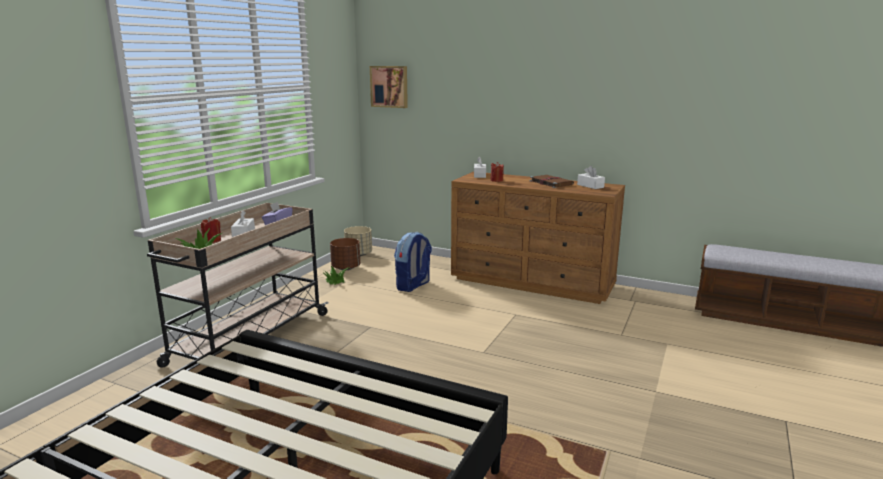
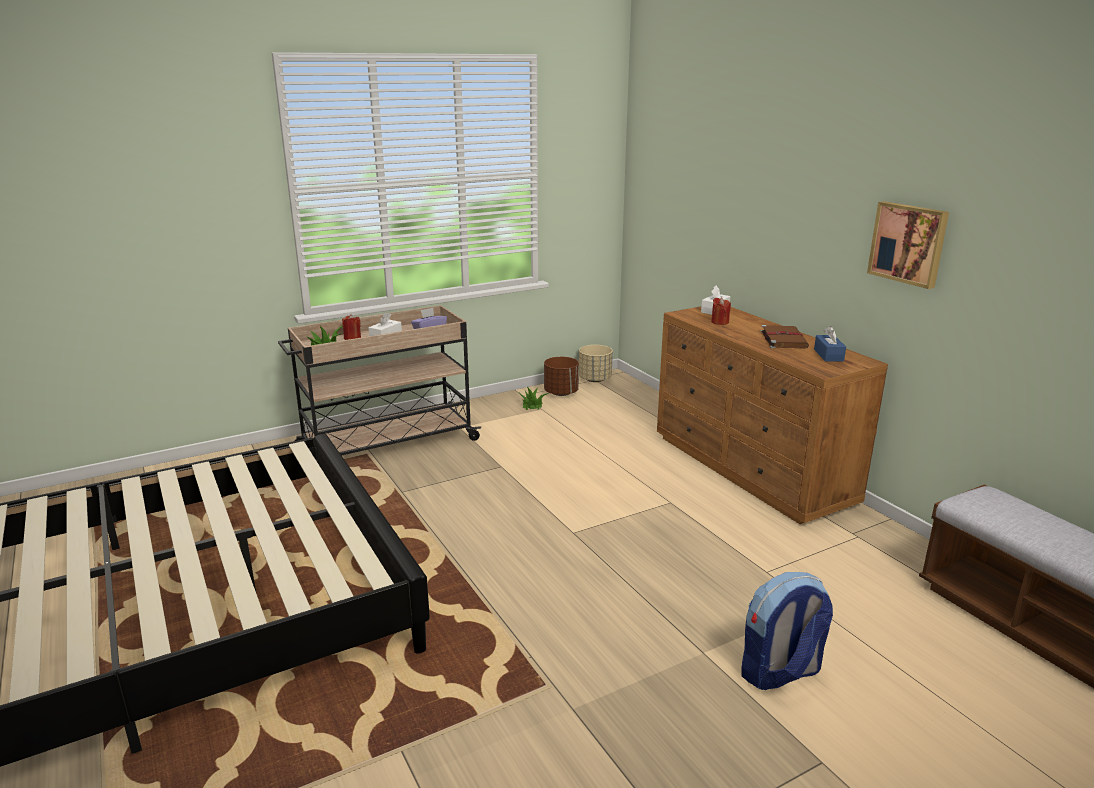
camera: 35 degrees right, 5 degrees up
picture [370,66,408,108] -> picture moved to [867,201,949,289]
backpack [394,232,432,292] -> backpack moved to [741,572,833,690]
white tissue box [577,166,605,189] -> blue tissue box [814,326,846,362]

